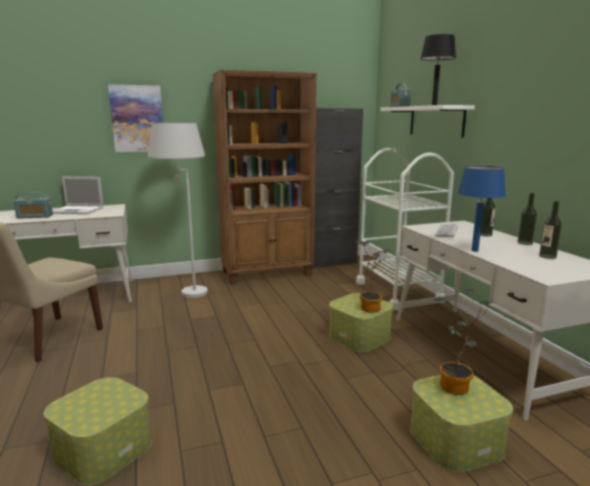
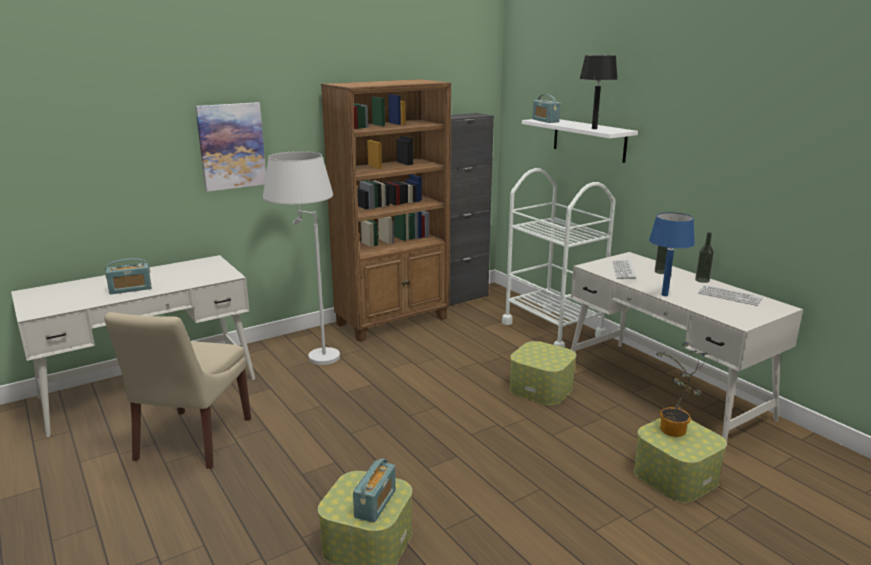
camera: 15 degrees left, 5 degrees up
laptop [52,177,103,214] -> none
potted plant [356,240,391,313] -> none
bottle [539,201,562,259] -> keyboard [698,285,763,306]
none -> radio [353,458,396,523]

